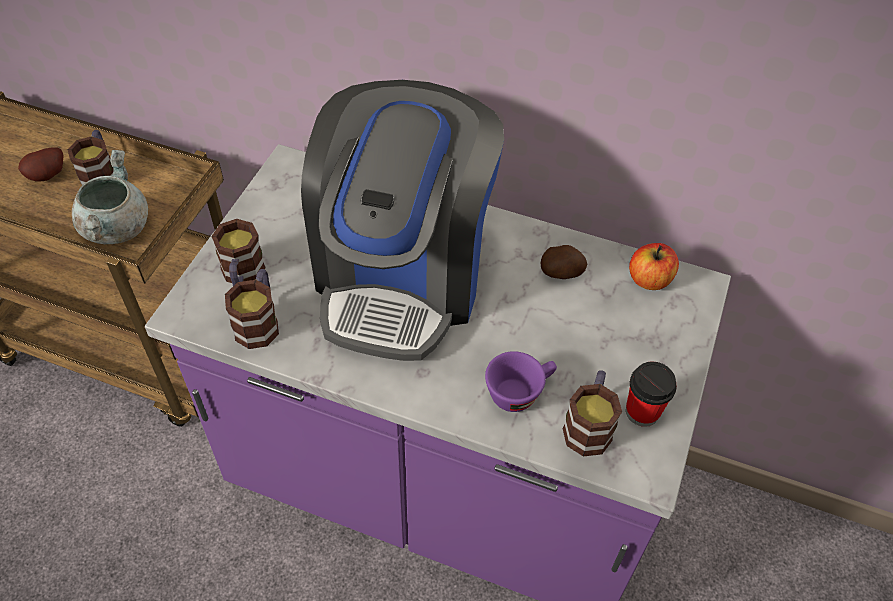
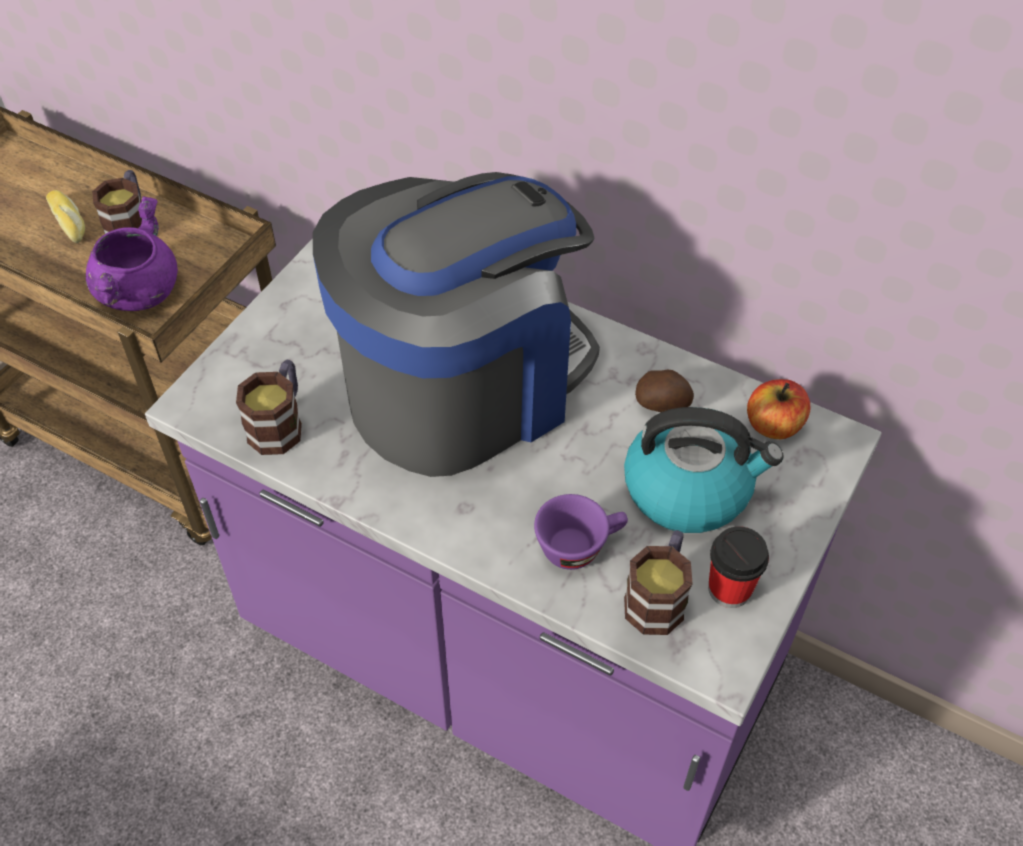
camera: 10 degrees right, 0 degrees up
potato [18,147,64,182] -> bread [46,190,85,243]
grey cooking pot [72,150,148,244] -> purple cooking pot [86,196,178,311]
mug [211,219,266,286] -> none
coffee machine [301,80,504,361] -> coffee machine turned 150 degrees counterclockwise [313,172,600,477]
none -> kettle [624,407,784,533]

